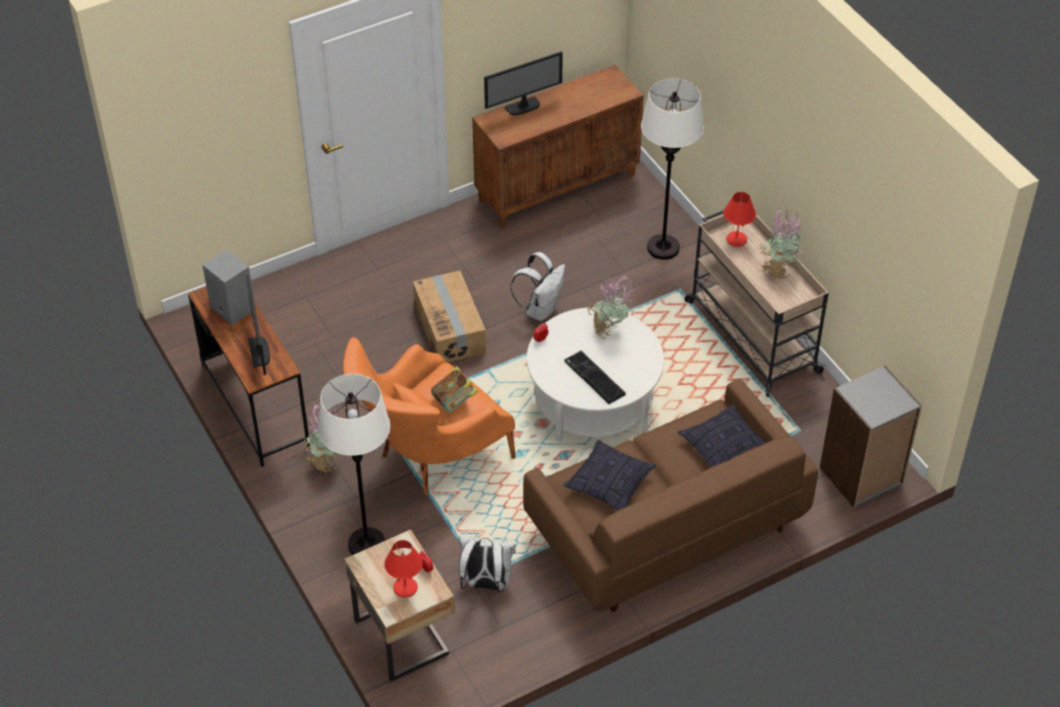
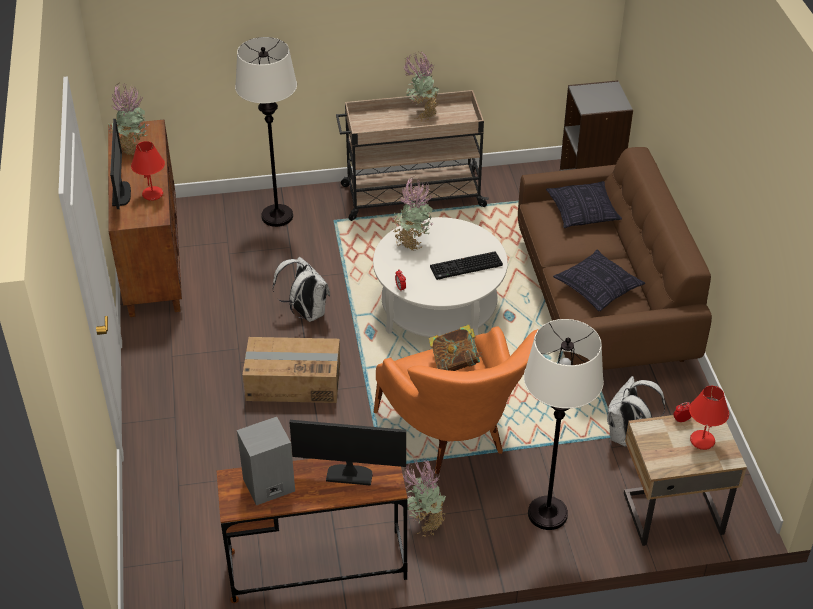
camera: 70 degrees left, 5 degrees down
red table lamp [723,192,756,247] -> red table lamp moved to [131,141,165,201]
none -> potted plant [108,83,149,155]

